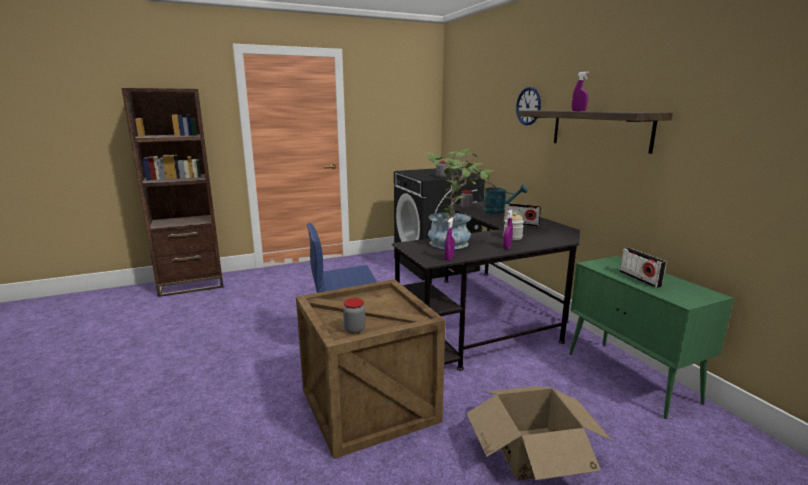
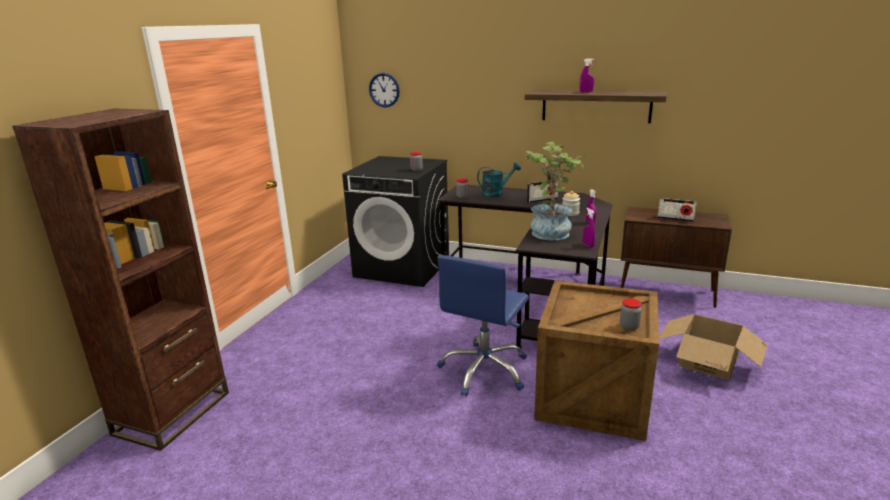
camera: 45 degrees left, 5 degrees up
wall clock [516,87,541,125] -> wall clock moved to [369,73,400,107]
green cabinet [569,256,734,419] -> brown cabinet [620,207,732,308]

